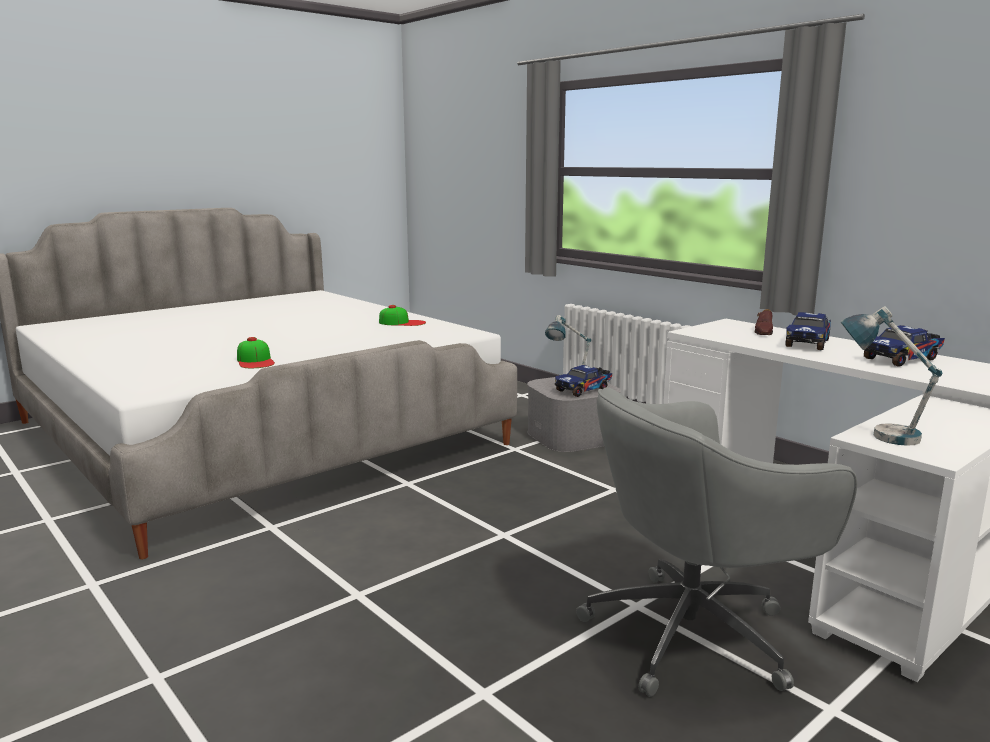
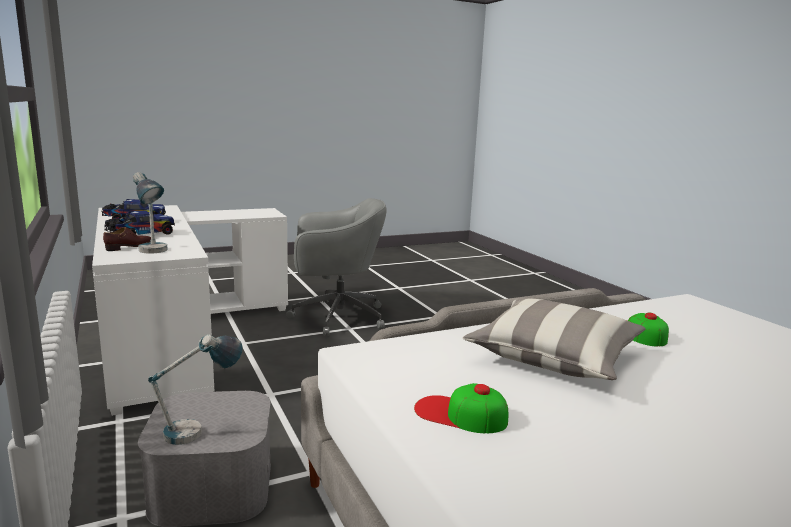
camera: 165 degrees left, 0 degrees up
toy truck [555,365,612,397] -> none
table lamp [840,306,943,446] -> table lamp moved to [133,172,168,254]
none -> pillow [463,298,646,380]

